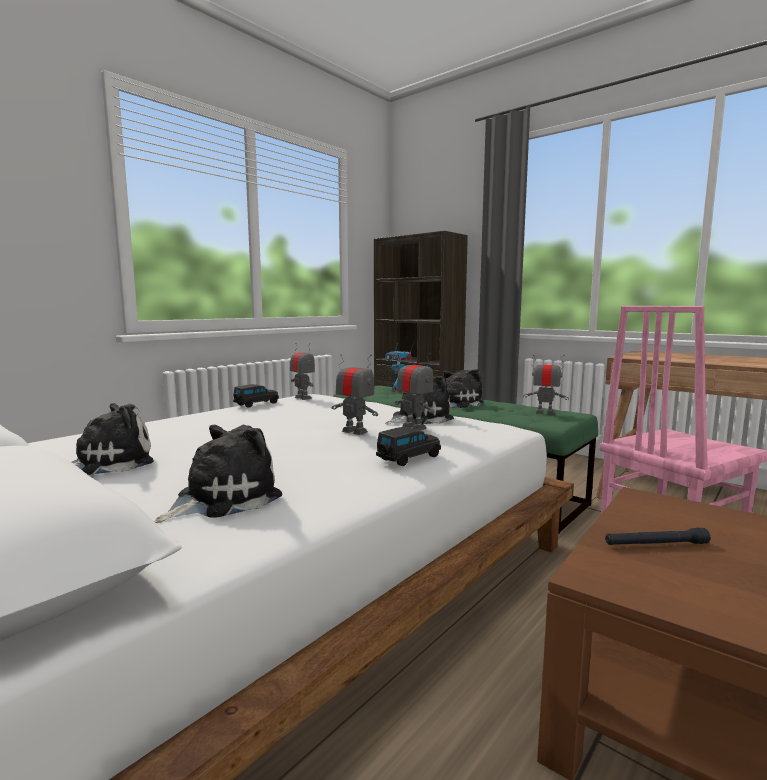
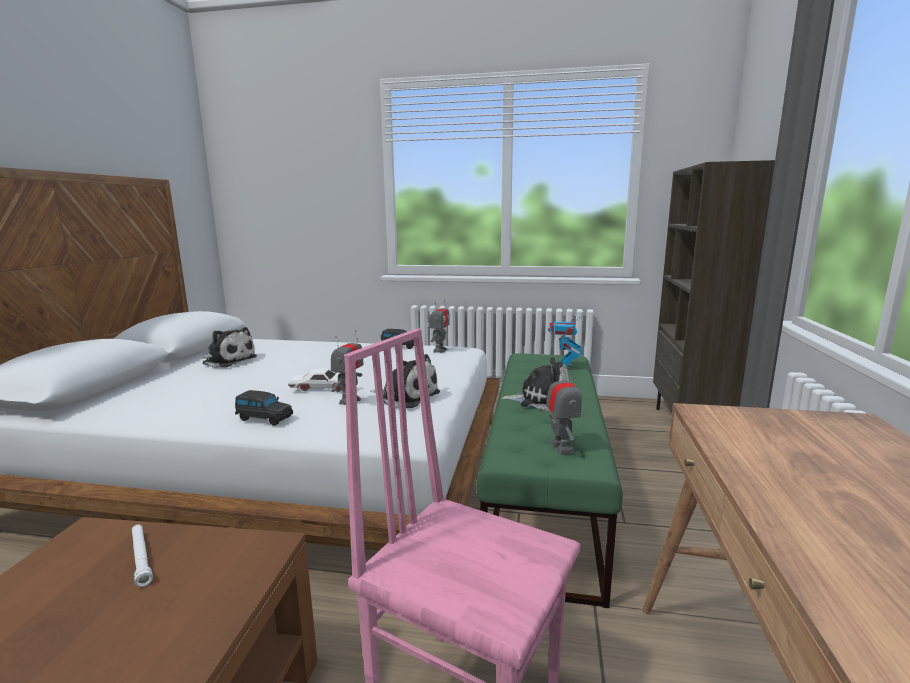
camera: 60 degrees right, 5 degrees up
plush toy [155,425,282,523] -> none
toy robot [331,354,378,435] -> white toy car [288,369,342,392]
black flashlight [605,528,710,545] -> white flashlight [132,525,153,587]

